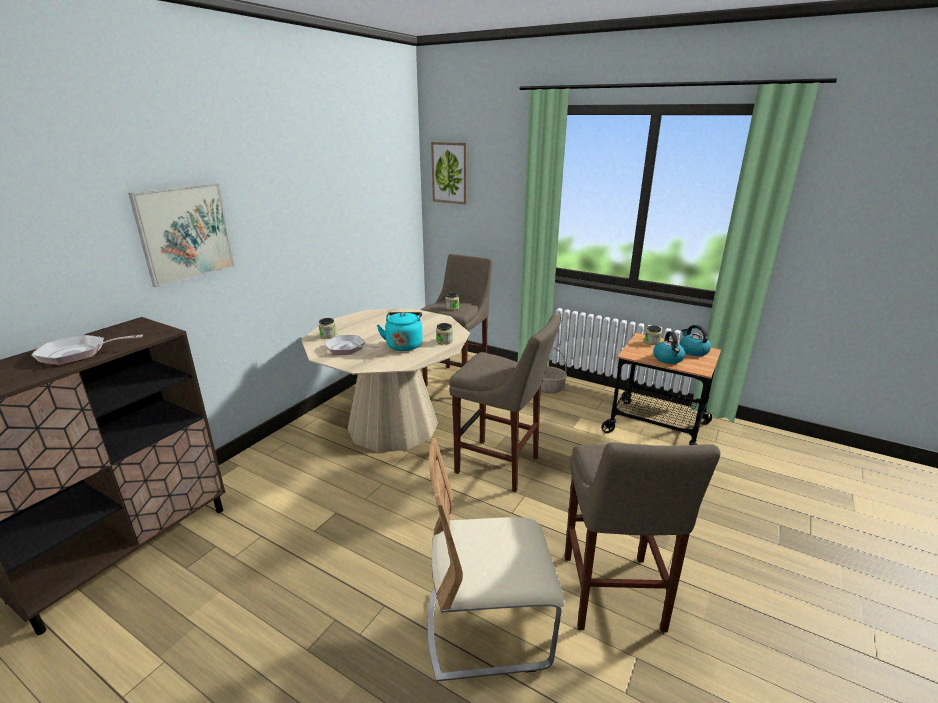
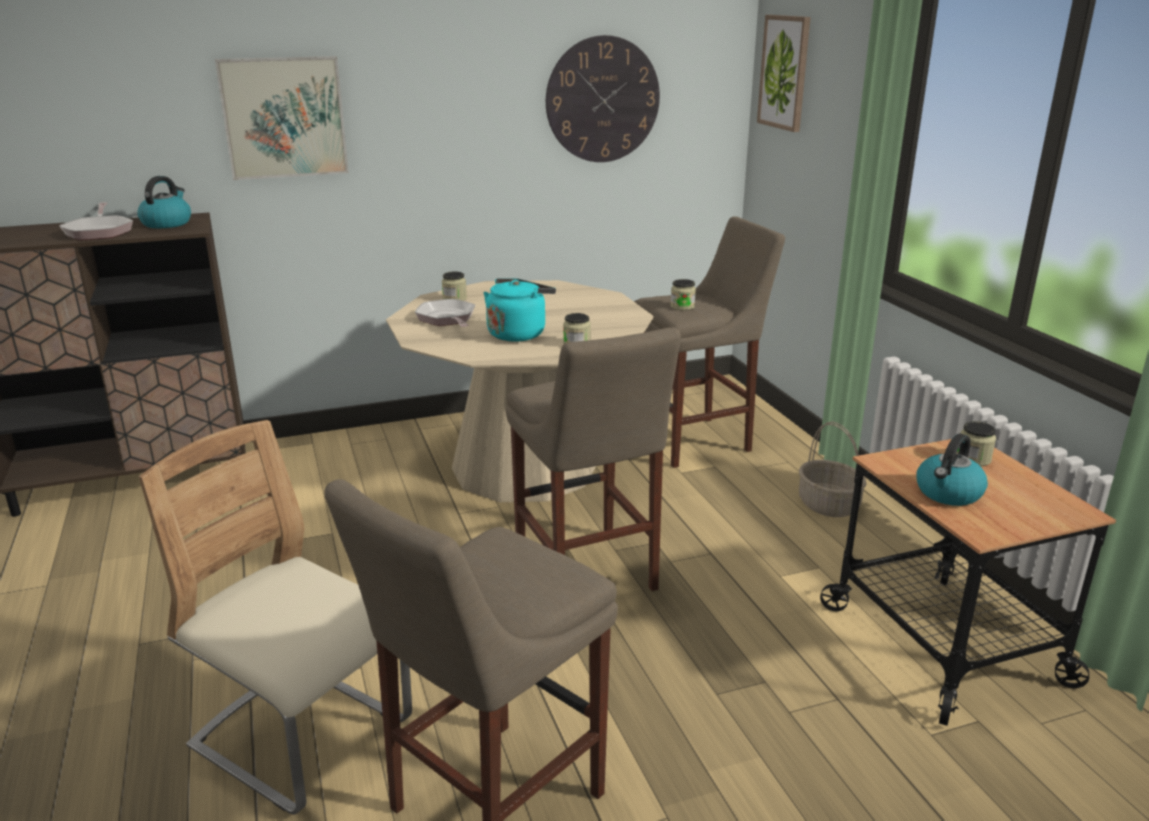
camera: 40 degrees right, 0 degrees up
frying pan [31,334,143,365] -> frying pan turned 135 degrees counterclockwise [59,202,133,240]
kettle [679,325,711,356] -> kettle moved to [137,176,191,228]
none -> wall clock [546,35,660,162]

